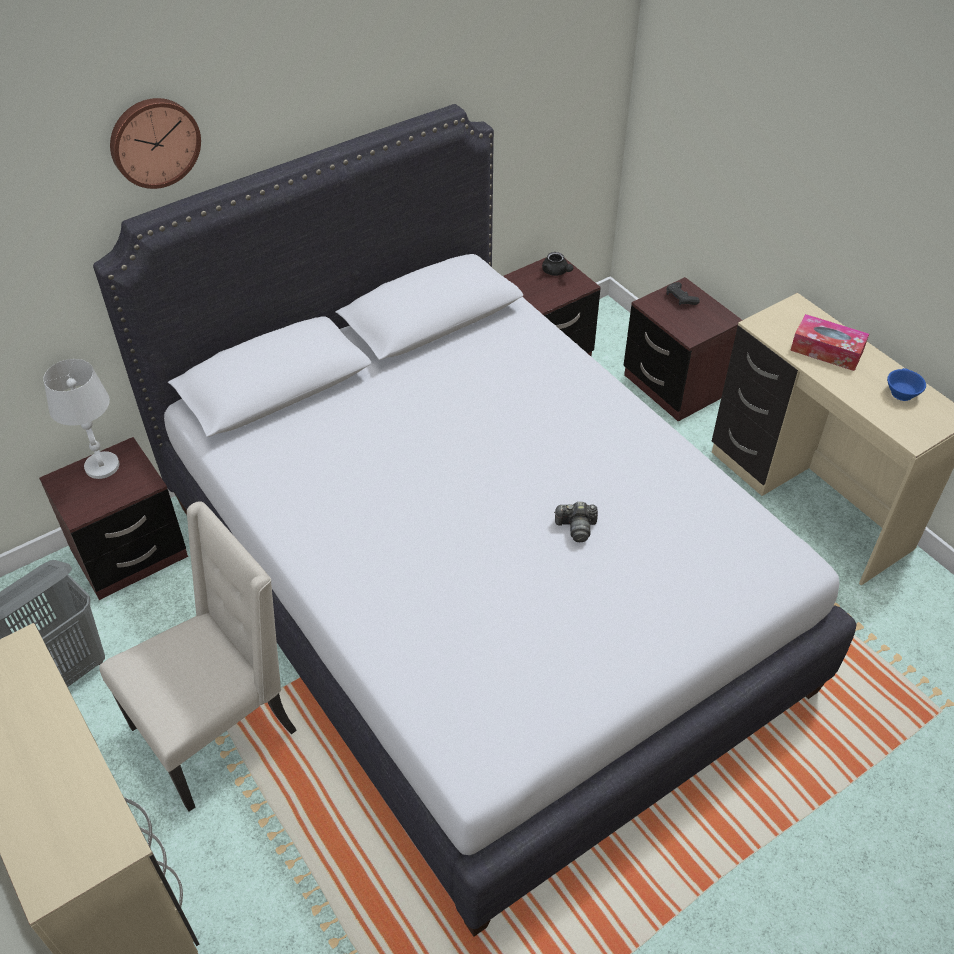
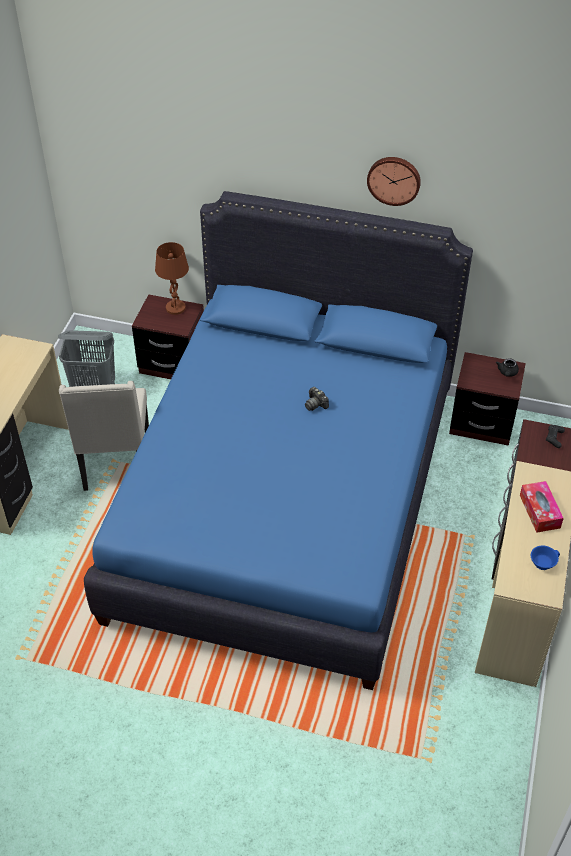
camera: 50 degrees right, 0 degrees up
white table lamp [43,359,119,479] -> brown table lamp [155,242,189,315]
white bed [93,104,857,936] -> blue bed [84,191,473,690]
beige chair [99,501,297,811] -> beige chair turned 75 degrees clockwise [59,381,149,491]
wall clock [110,98,201,189] -> wall clock moved to [367,157,421,206]
camera [554,502,598,542] -> camera moved to [305,387,329,411]

